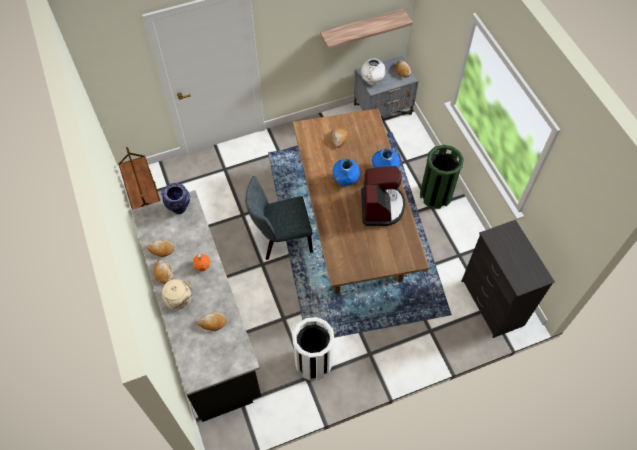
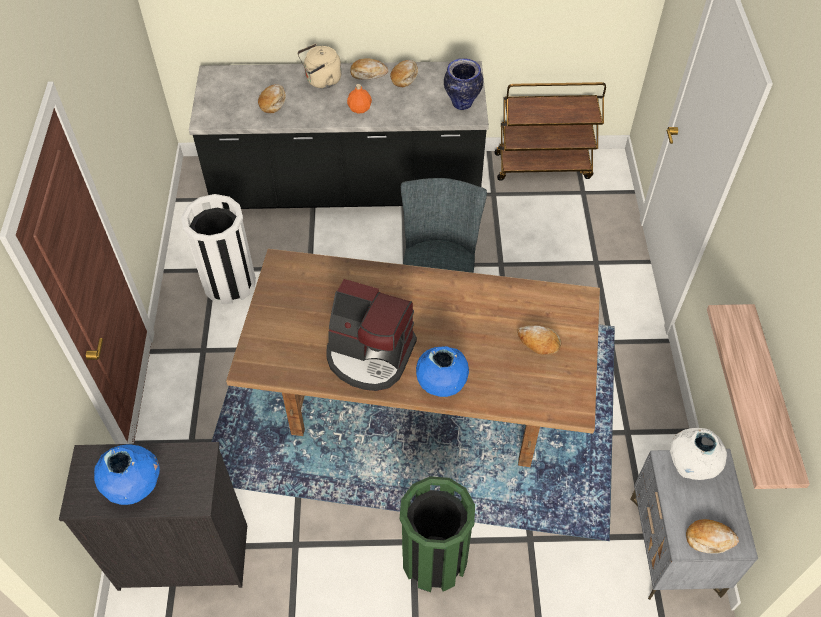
camera: 110 degrees right, 5 degrees down
blue vase [333,159,360,186] -> blue vase moved to [94,444,160,505]

